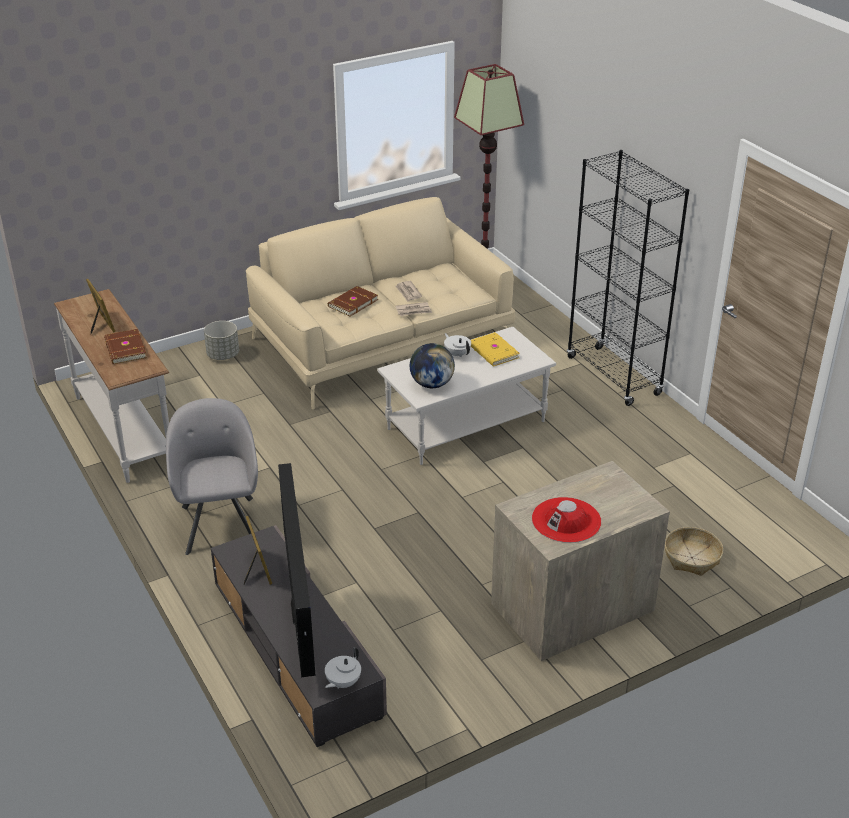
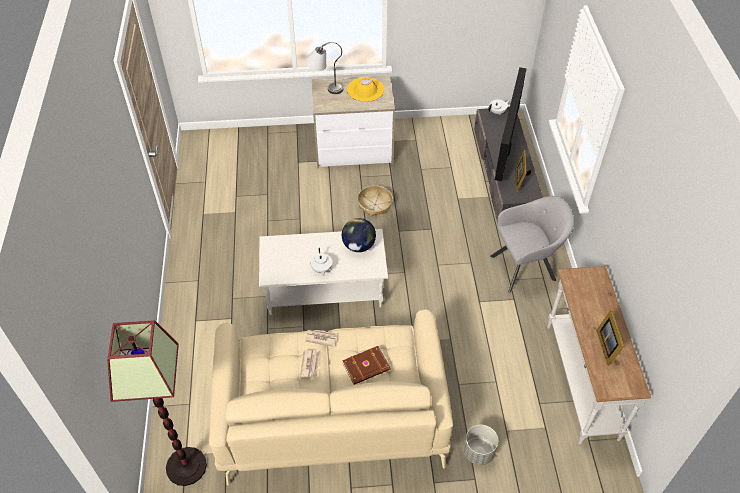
camera: 155 degrees left, 15 degrees up
brown book [104,329,147,364] -> none
grey armchair [166,398,258,555] -> grey armchair turned 120 degrees counterclockwise [490,196,574,293]
yellow book [471,332,520,367] -> none
red hat [532,497,601,543] -> yellow hat [347,77,385,102]
black bookcase [567,150,689,406] -> none
basket [665,527,723,576] -> basket moved to [357,186,393,216]
none -> grey table lamp [306,42,343,94]

